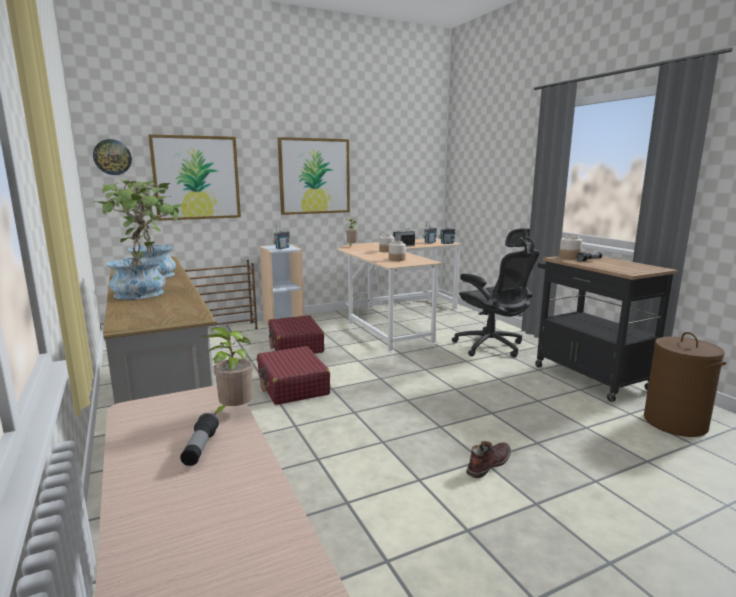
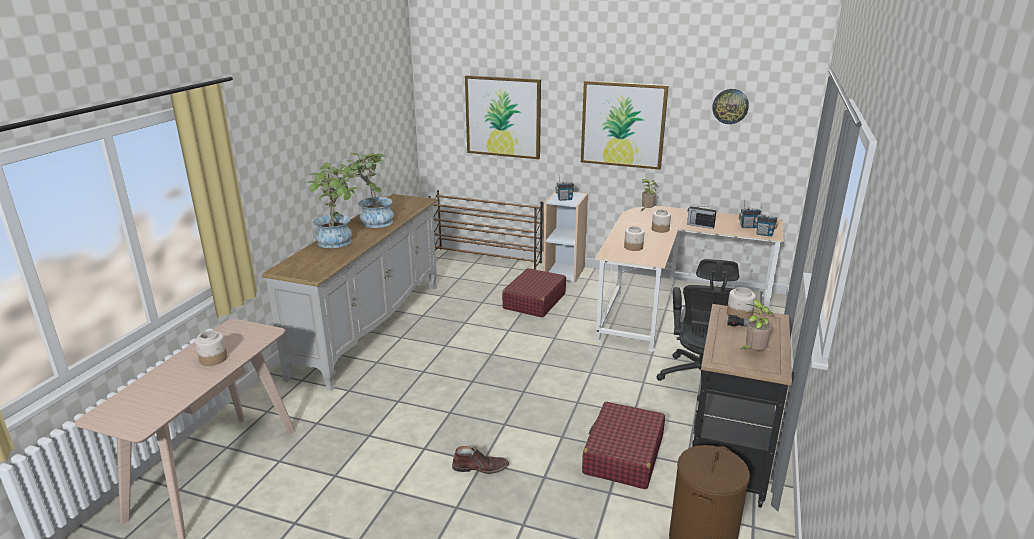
camera: 45 degrees right, 10 degrees up
wall clock [93,139,132,175] -> wall clock moved to [712,89,749,124]
flashlight [180,413,219,466] -> jar [195,331,227,366]
potted plant [202,327,253,415] -> potted plant moved to [740,300,774,350]
red suitcase [257,346,330,405] -> red suitcase moved to [582,401,665,489]

